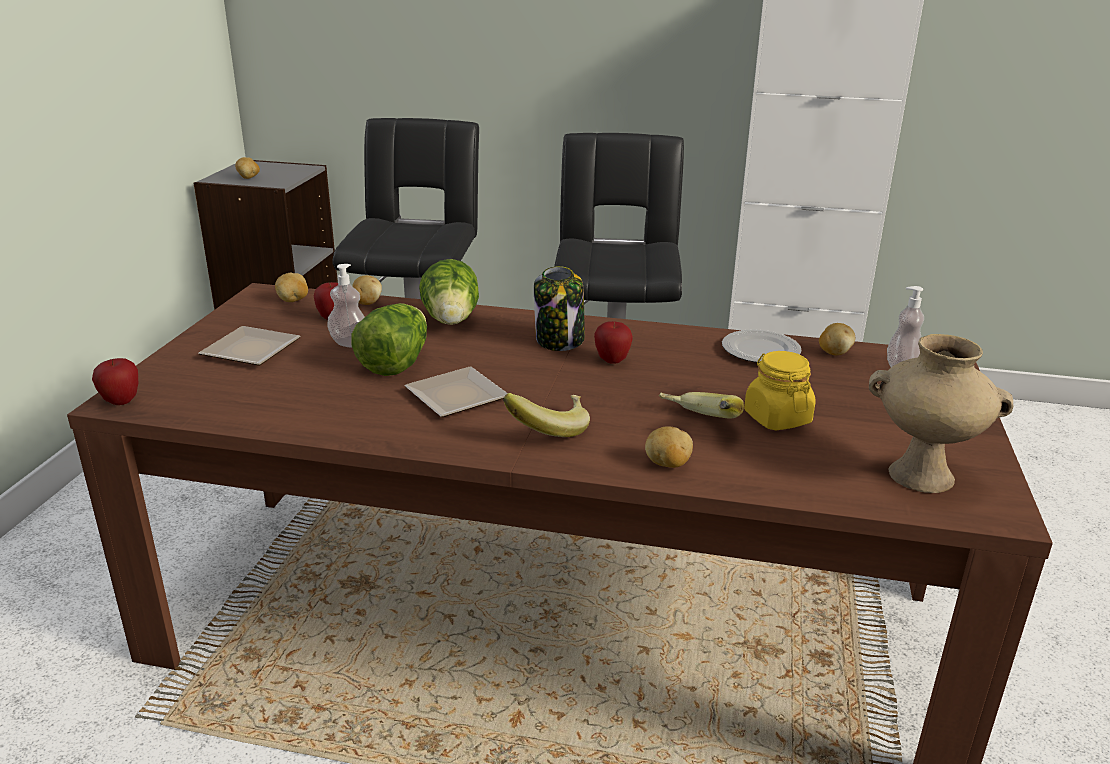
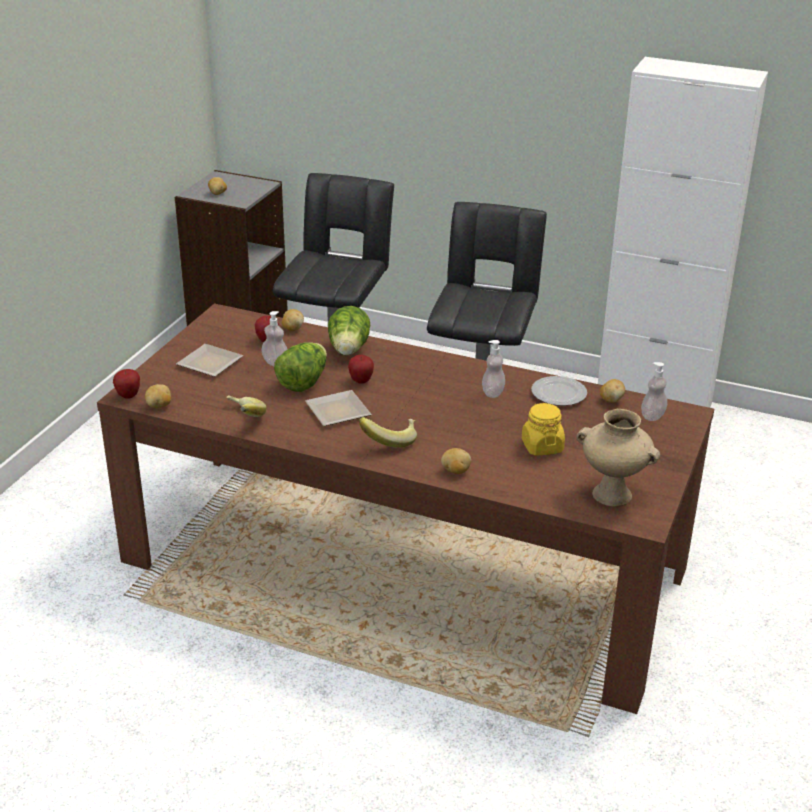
camera: 10 degrees right, 5 degrees up
potato [275,273,308,302] -> potato moved to [145,384,171,408]
jar [534,266,585,351] -> none
apple [594,321,633,364] -> apple moved to [348,355,374,384]
banana [659,392,744,418] -> banana moved to [227,395,267,417]
none -> soap dispenser [482,340,505,398]

